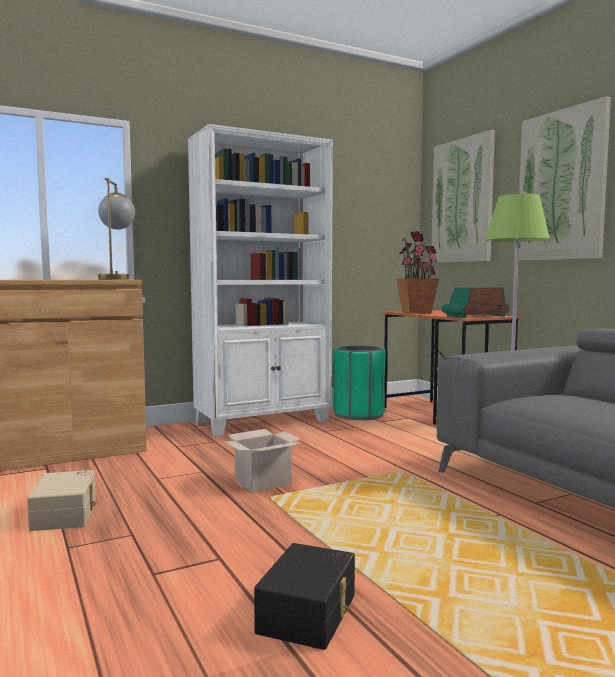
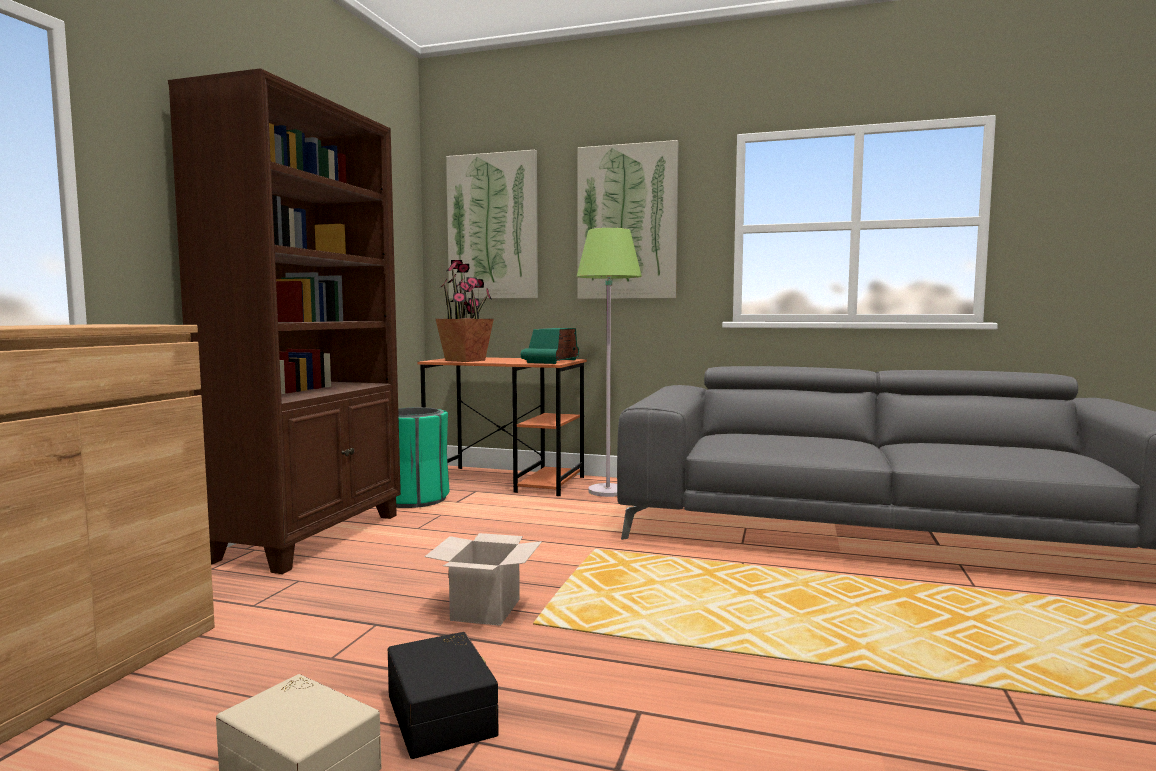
camera: 45 degrees left, 0 degrees up
table lamp [98,178,135,279] -> none
white bookcase [188,124,333,437] -> brown bookcase [168,68,401,574]
black storage box [254,543,355,650] -> black storage box moved to [388,632,499,759]

